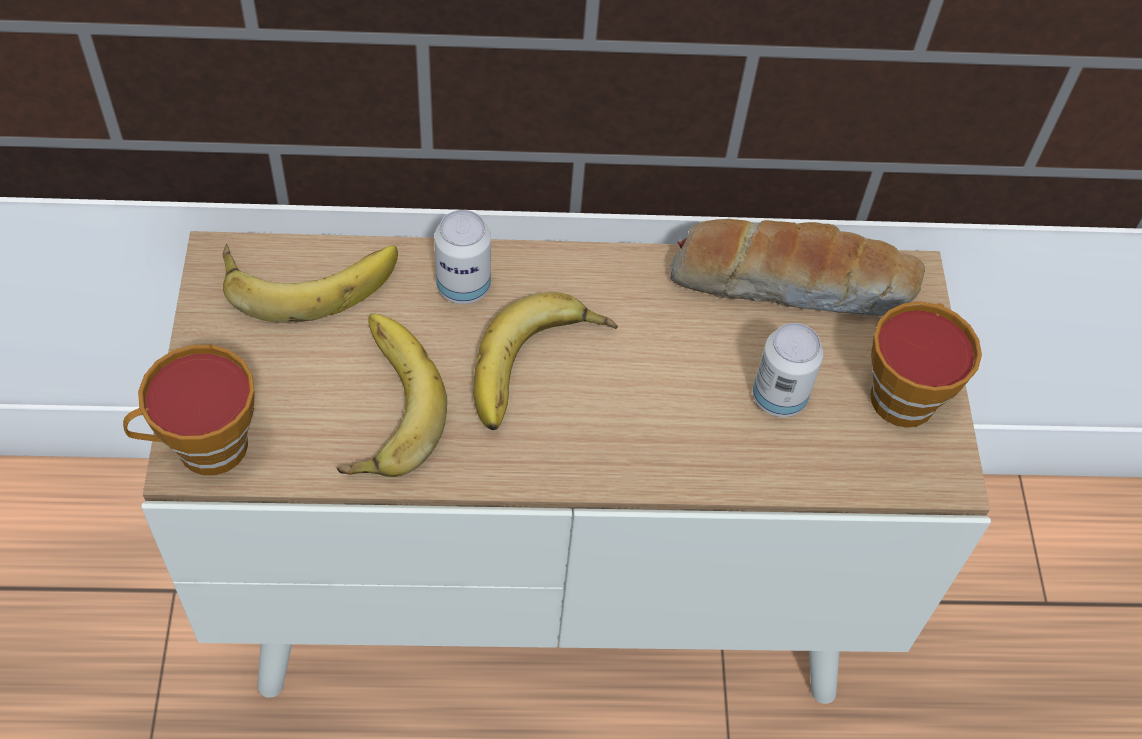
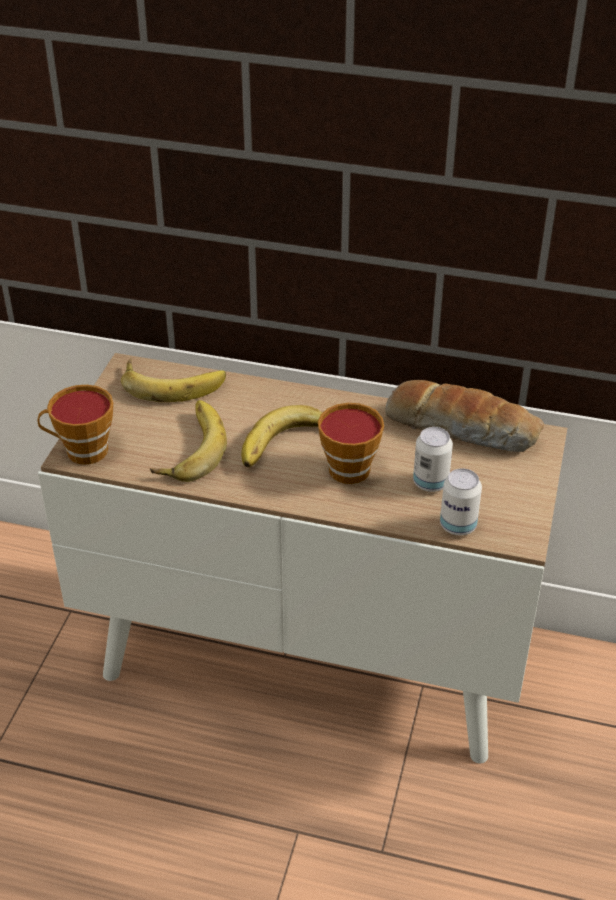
camera: 20 degrees right, 15 degrees down
can [434,210,491,304] -> can moved to [440,468,482,535]
cup [870,302,982,428] -> cup moved to [318,403,384,484]

